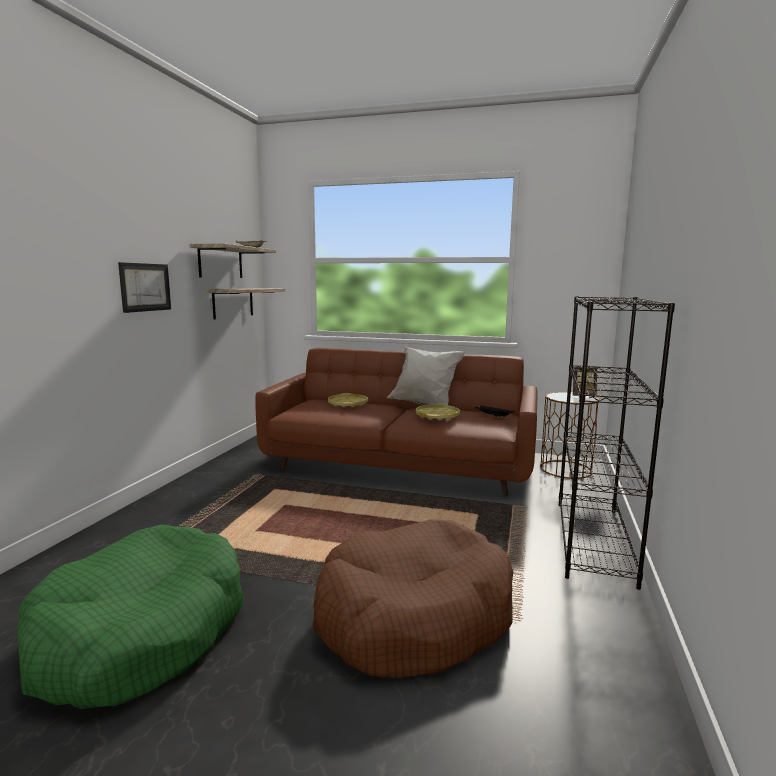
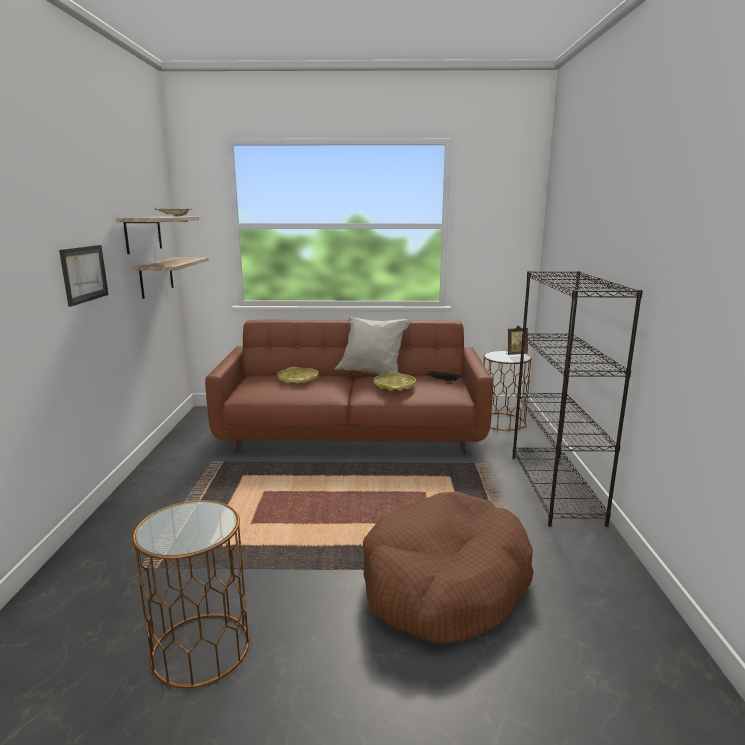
camera: 15 degrees left, 5 degrees up
green dog bed [18,525,244,709] -> brown side table [132,500,249,688]

